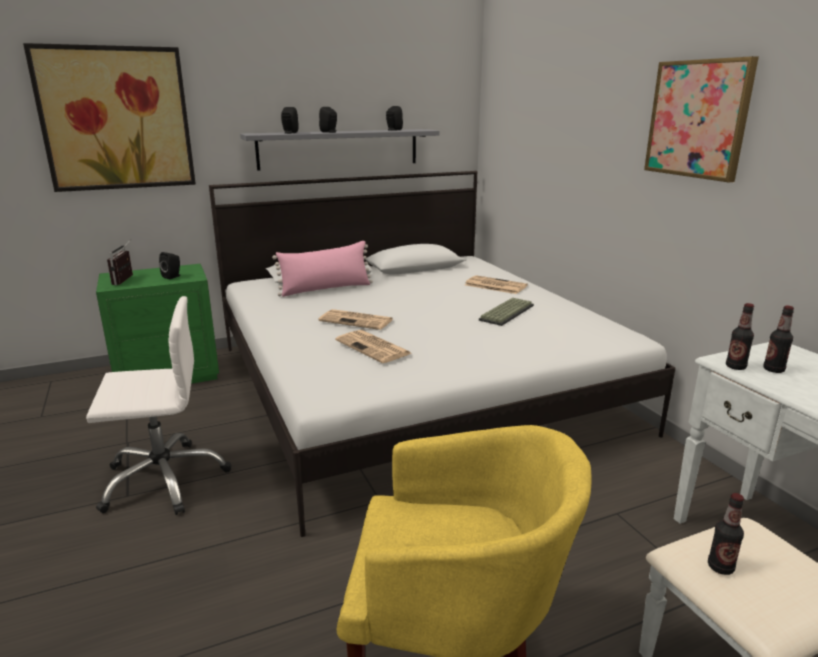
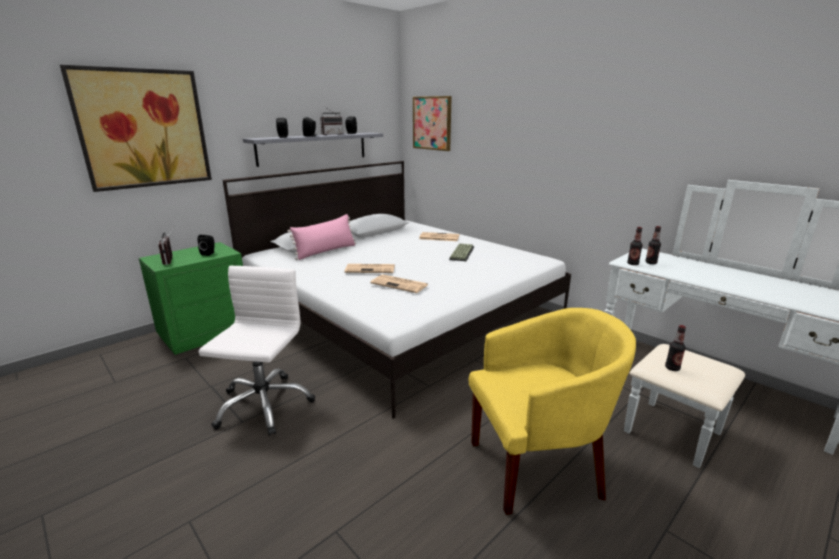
camera: 20 degrees left, 0 degrees up
white office chair [86,296,231,515] -> white office chair turned 45 degrees counterclockwise [199,266,315,436]
picture [644,56,759,182] -> picture moved to [413,96,452,151]
none -> radio [320,107,343,135]

